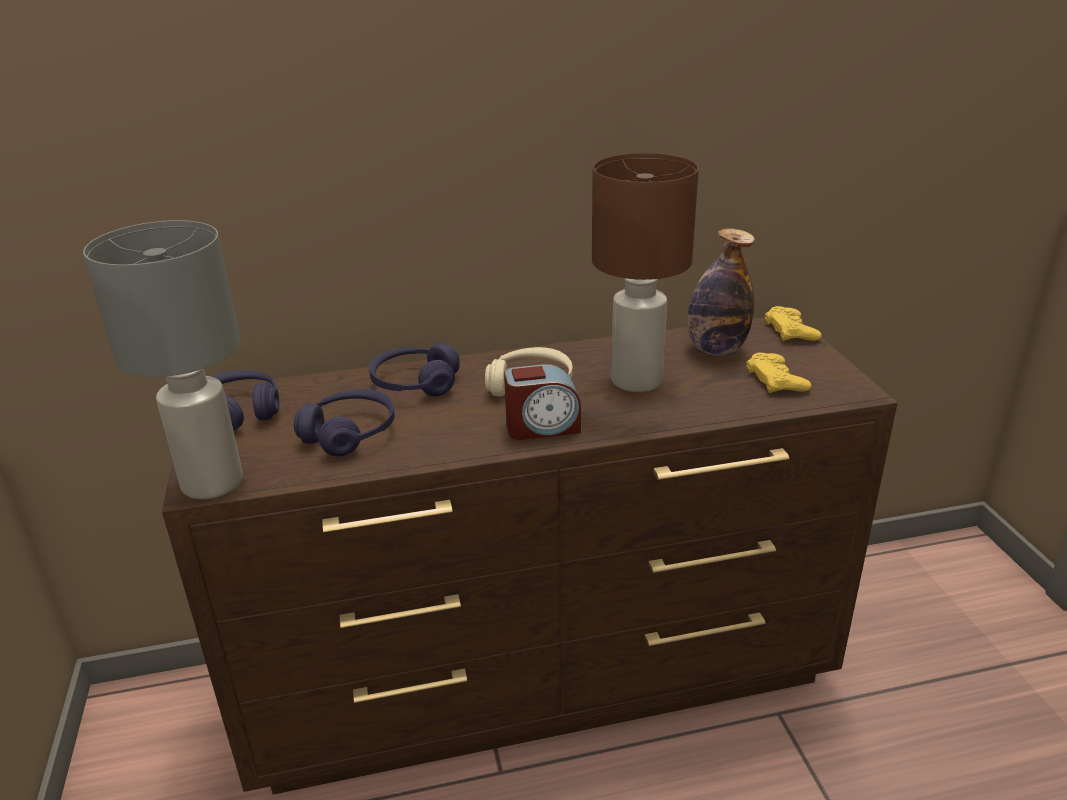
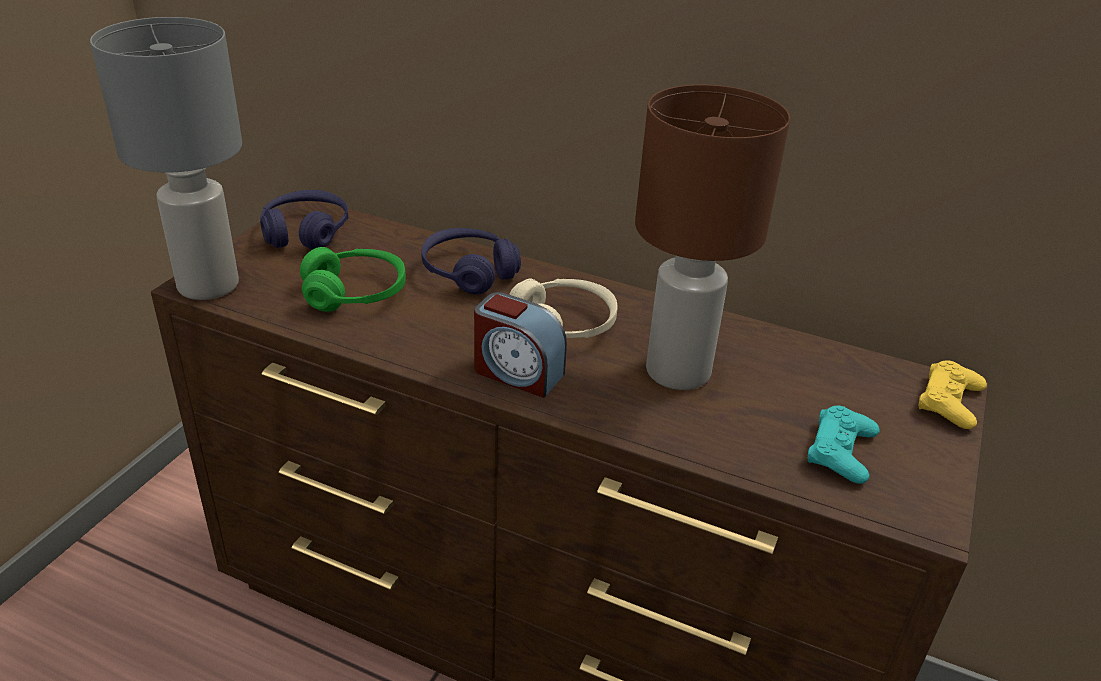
camera: 35 degrees right, 5 degrees up
purple headphones [294,389,395,456] -> green headphones [300,247,406,312]
bottle [687,228,755,356] -> none
yellow game controller [746,353,811,394] -> turquoise game controller [807,406,880,484]

